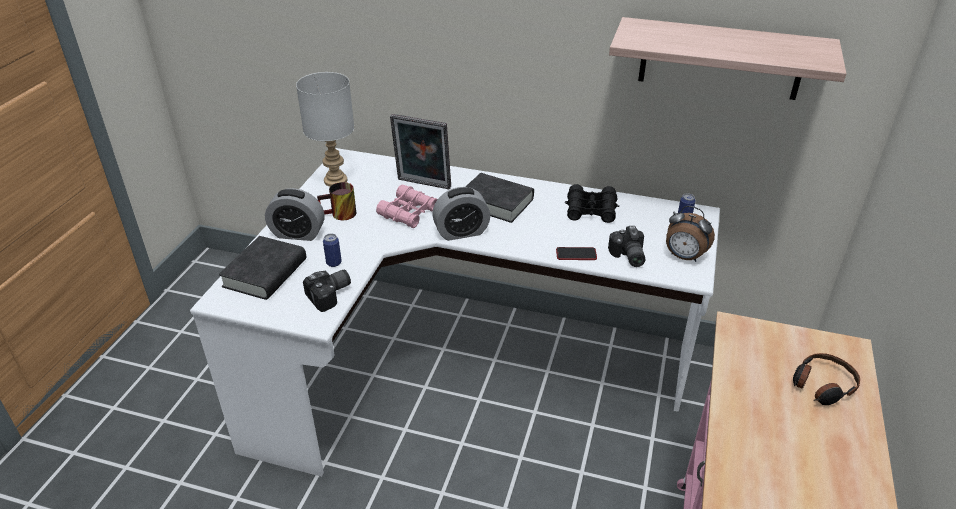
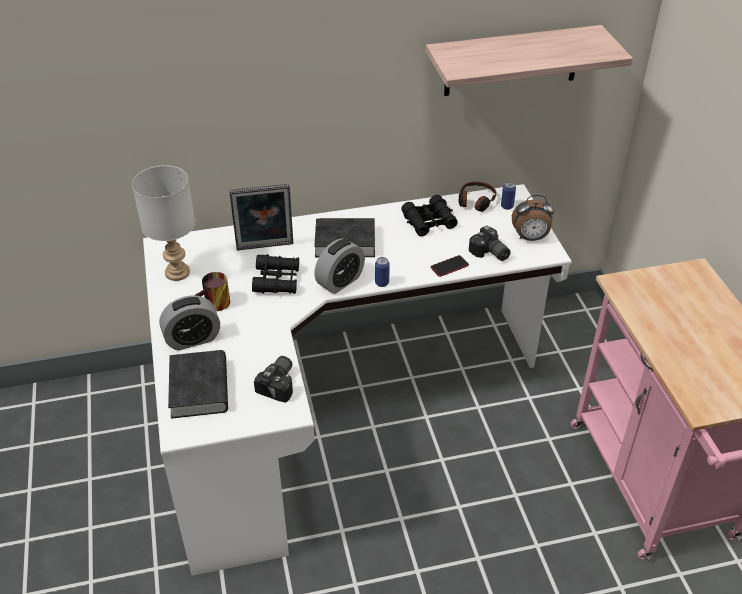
camera: 30 degrees left, 5 degrees up
can [323,234,342,267] -> can moved to [375,257,390,287]
pink binoculars [376,185,438,228] -> black binoculars [252,254,299,294]
headphones [793,353,860,405] -> headphones moved to [459,182,496,212]

